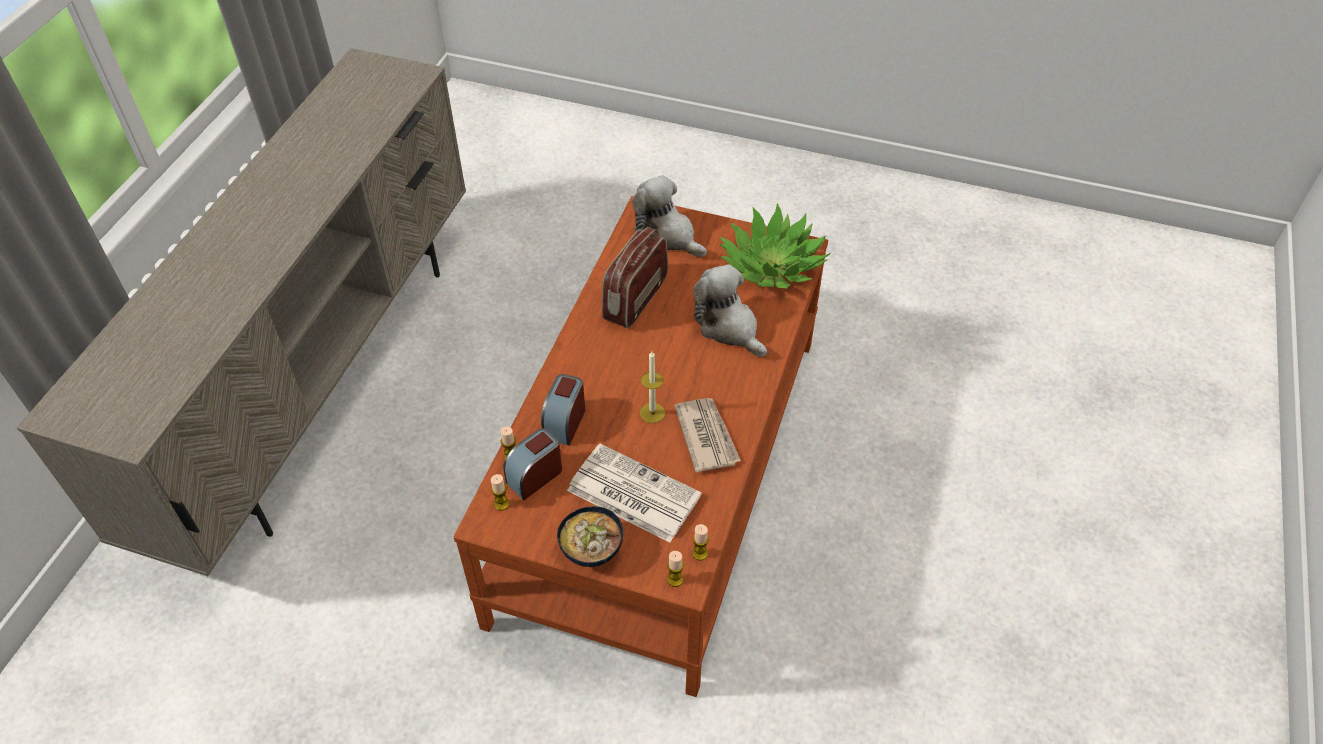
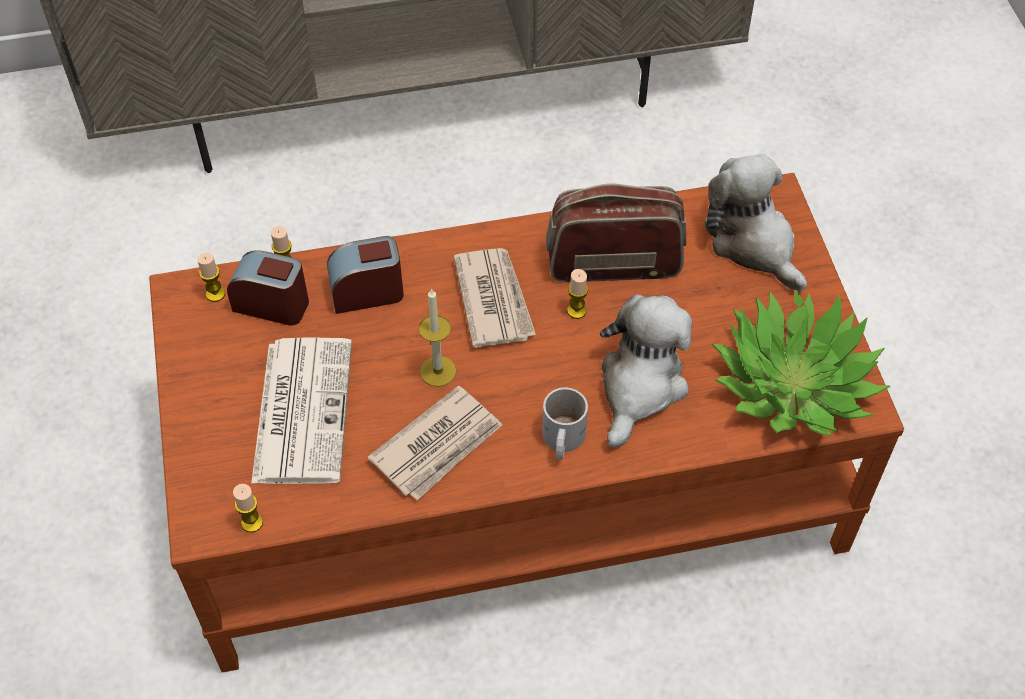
camera: 60 degrees right, 5 degrees up
bowl [557,506,623,567] -> none
plush toy [632,175,707,257] -> plush toy turned 45 degrees counterclockwise [704,154,807,291]
candle [667,551,684,587] -> candle moved to [567,269,588,319]
none -> newspaper [454,248,536,348]
none -> white mug [542,387,588,460]

